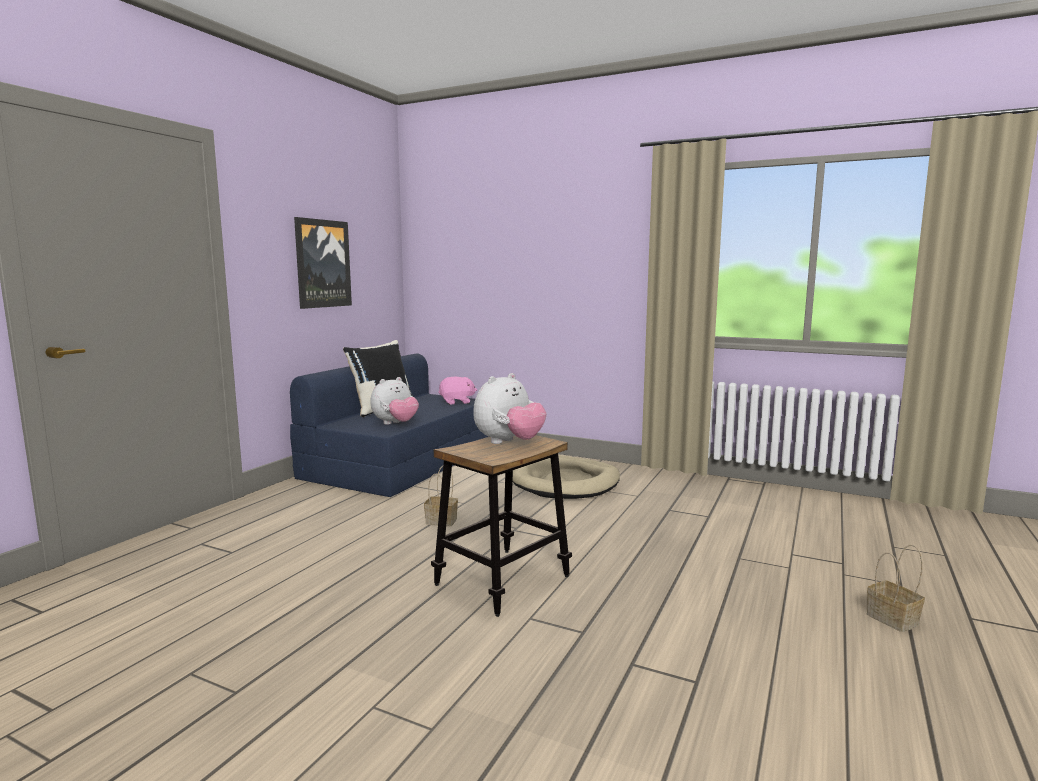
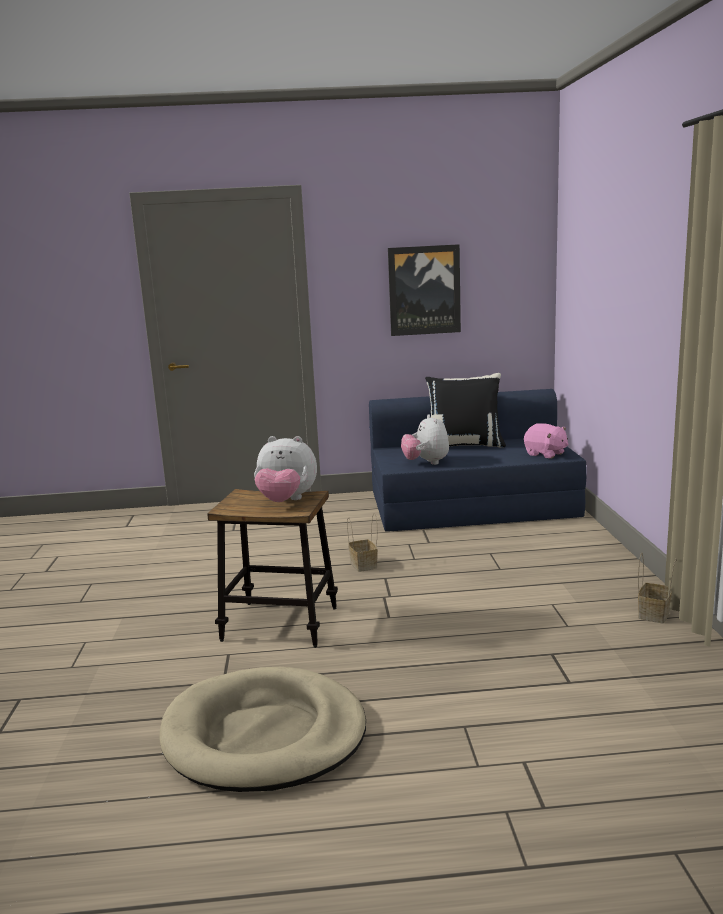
camera: 60 degrees right, 5 degrees up
plush toy [370,377,419,425] -> plush toy turned 60 degrees clockwise [401,414,449,465]
beige dog bed [513,455,620,499] -> beige dog bed moved to [160,667,366,792]
basket [867,545,925,632] -> basket moved to [638,553,677,624]

